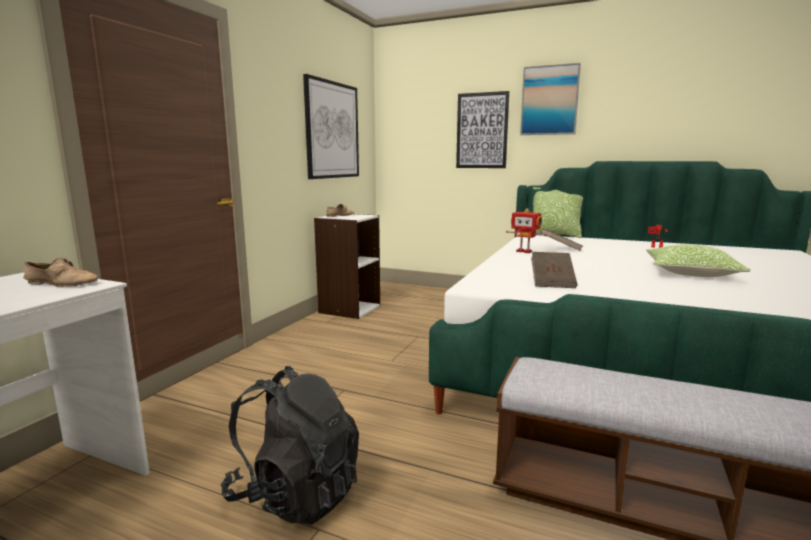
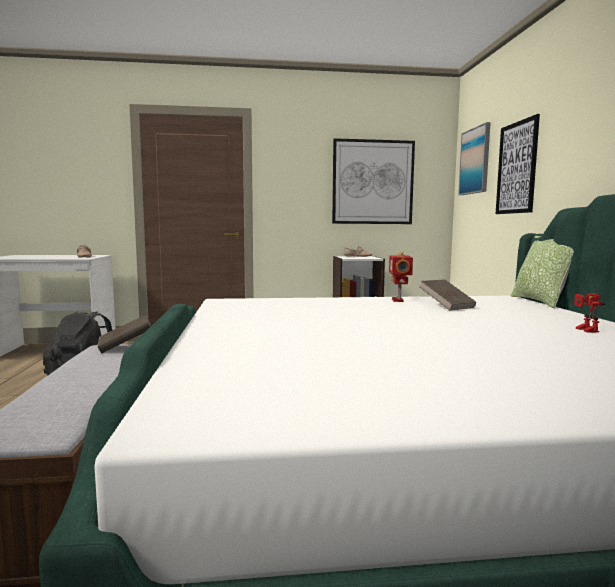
camera: 60 degrees right, 5 degrees down
picture [520,63,581,135] -> picture moved to [458,122,491,195]
brown book [531,252,577,288] -> brown book moved to [97,315,151,353]
pillow [646,244,750,277] -> none

